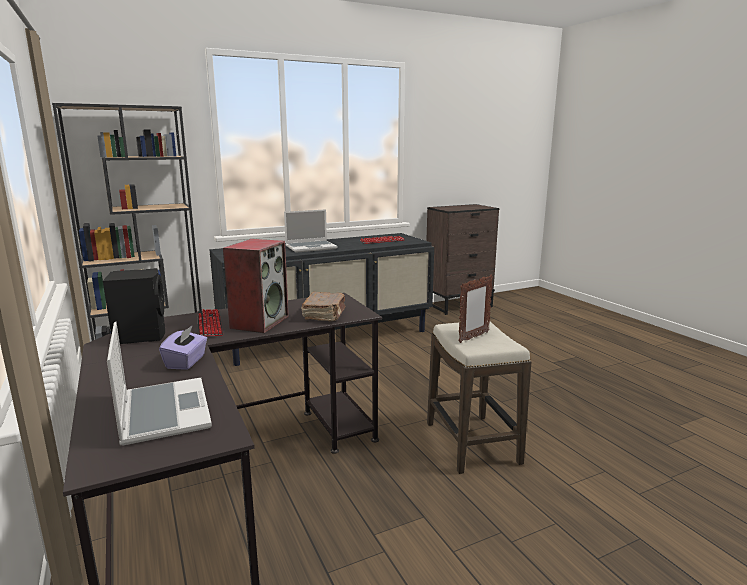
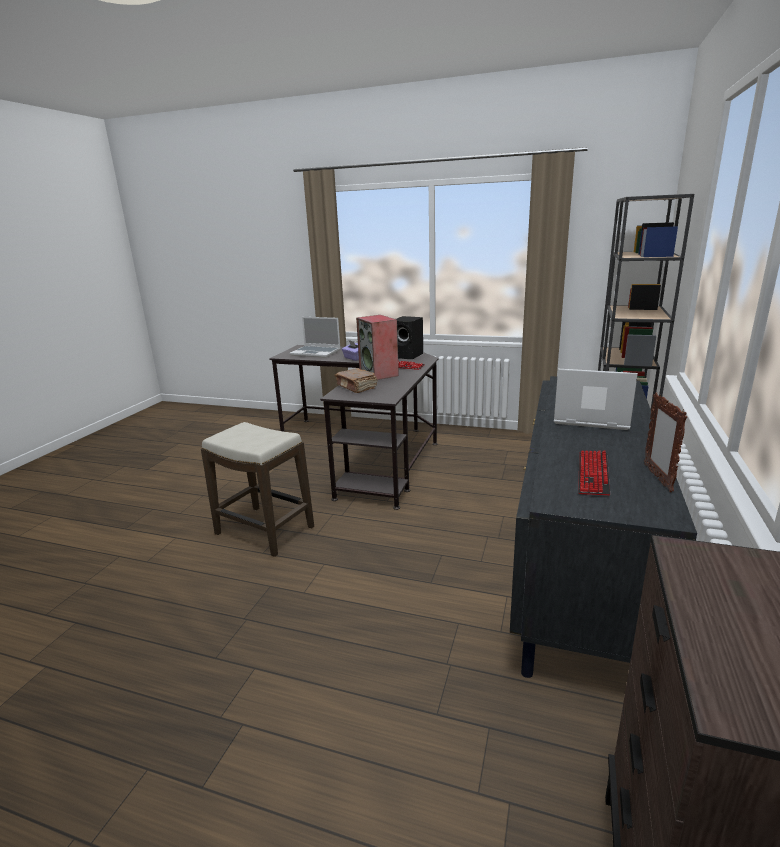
camera: 135 degrees right, 5 degrees up
laptop [284,209,337,253] -> laptop turned 90 degrees clockwise [554,369,638,430]
picture frame [458,275,493,343] -> picture frame moved to [644,392,687,492]

